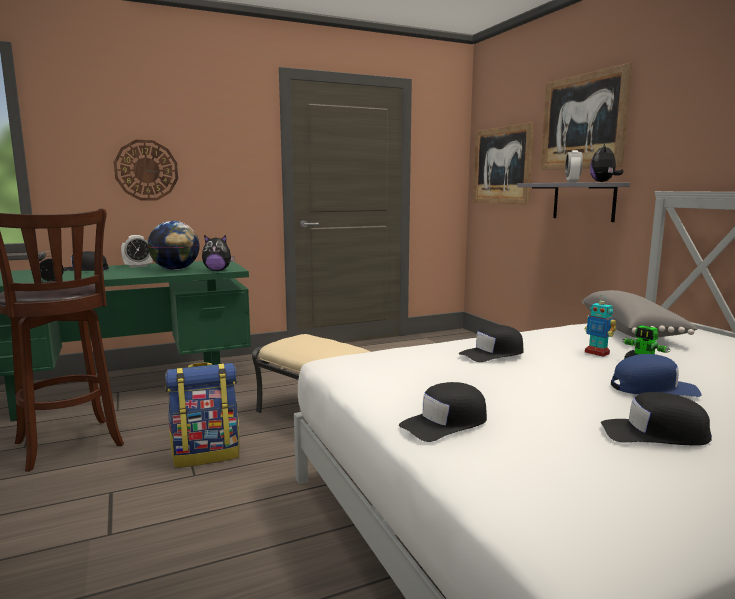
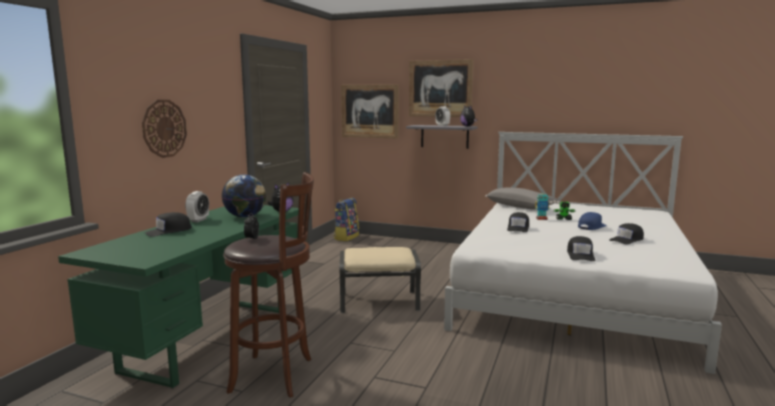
camera: 45 degrees left, 0 degrees up
backpack [165,362,239,468] -> backpack moved to [334,198,359,241]

